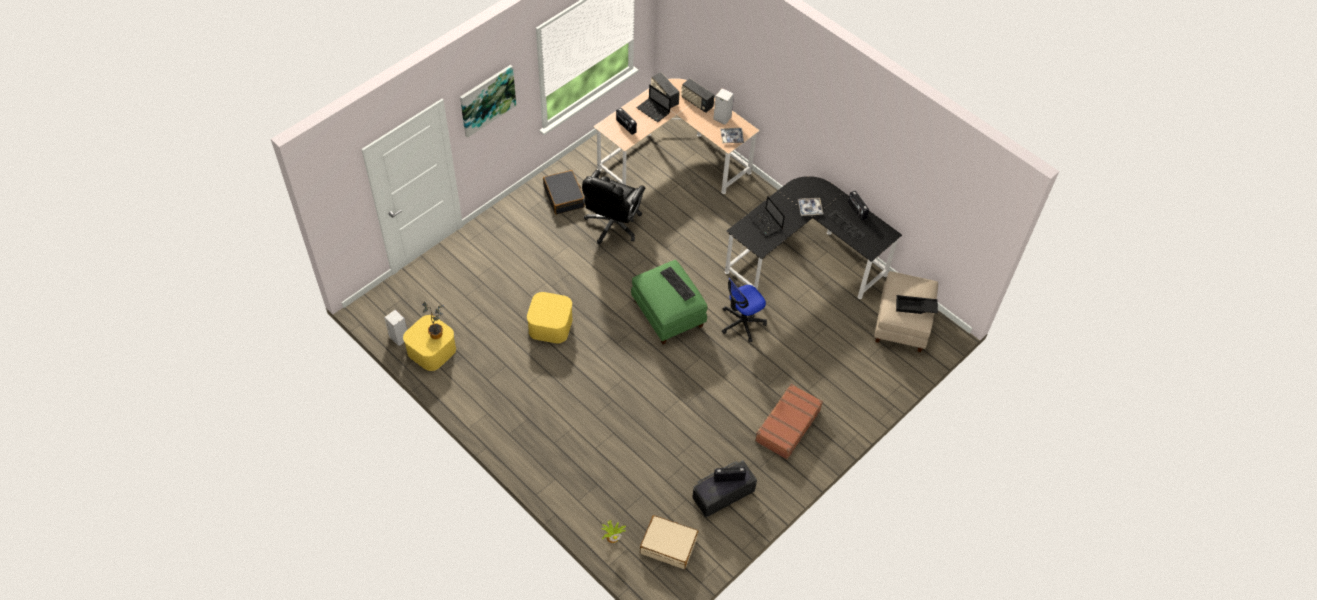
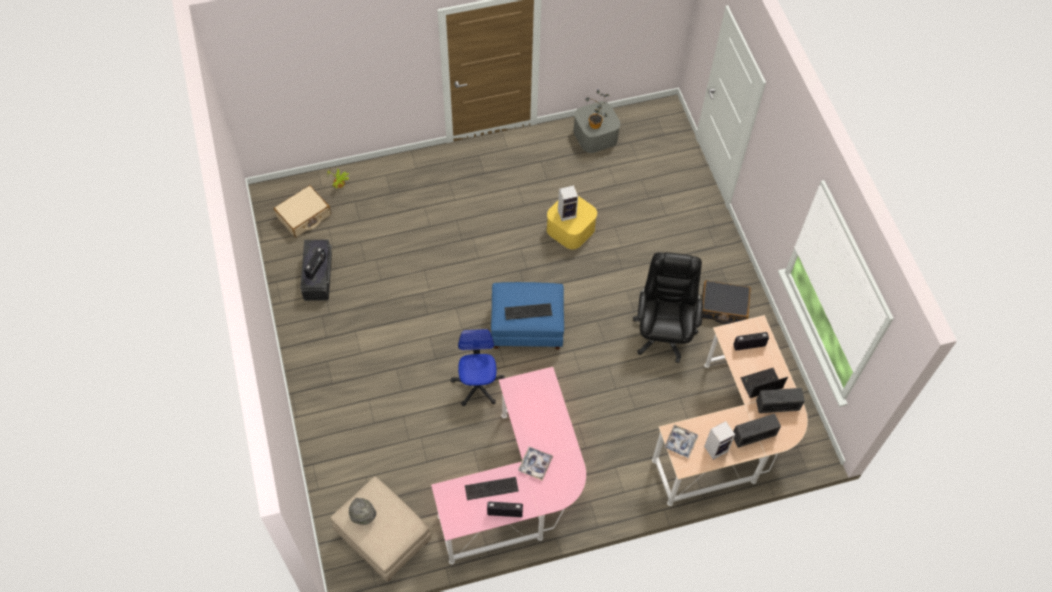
camera: 120 degrees right, 5 degrees up
speaker [384,310,407,346] -> speaker moved to [558,185,578,221]
yellow storage box [403,315,456,371] -> grey storage box [573,101,620,153]
picture [460,65,516,138] -> none
black office chair [582,170,645,244] -> black office chair turned 45 degrees clockwise [633,252,703,363]
green ottoman [631,260,708,344] -> blue ottoman [491,282,564,350]
black desk [725,176,902,299] -> pink desk [431,367,586,564]
laptop [749,196,785,237] -> none
brown suitcase [755,384,823,459] -> none
black tray [896,295,938,314] -> grey hat [349,498,376,525]

